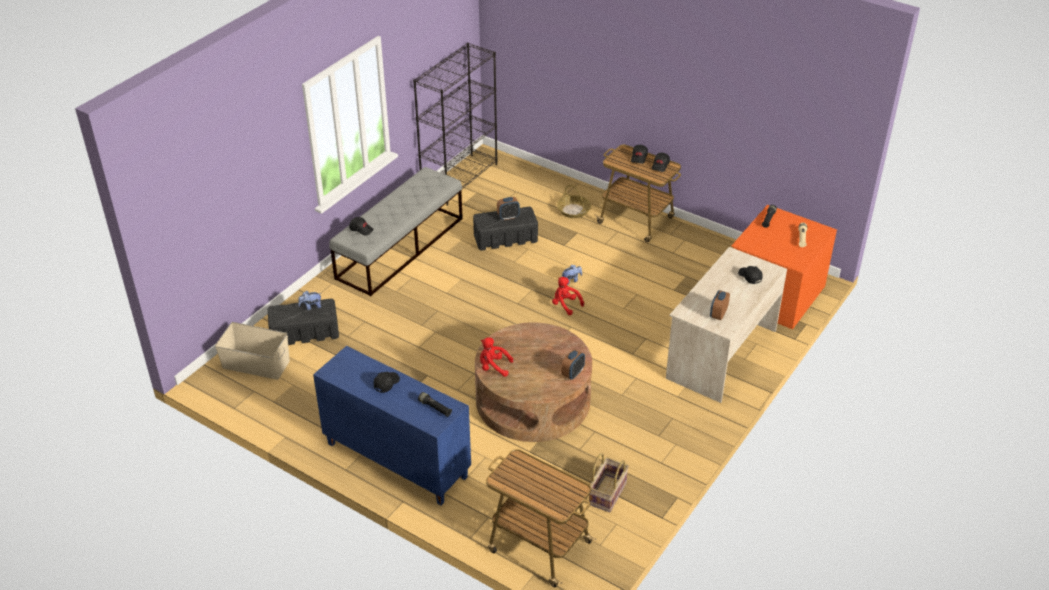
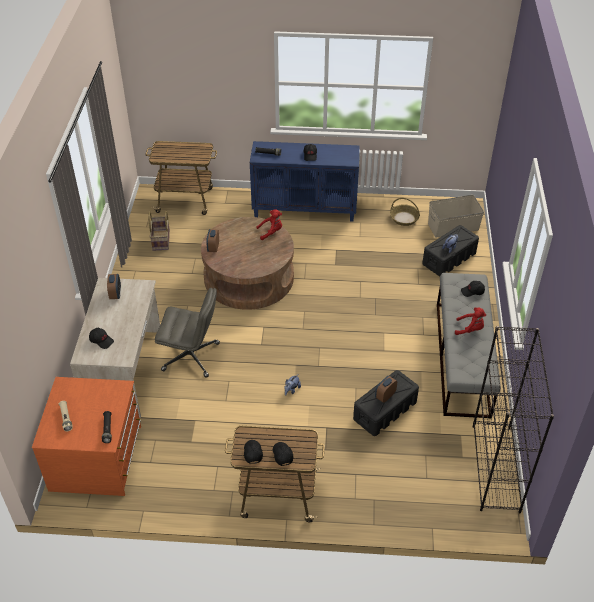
camera: 150 degrees right, 5 degrees up
red plush toy [552,277,584,315] -> red plush toy moved to [455,308,486,335]
basket [557,185,591,218] -> basket moved to [390,198,420,226]
none -> grey office chair [155,288,220,377]

